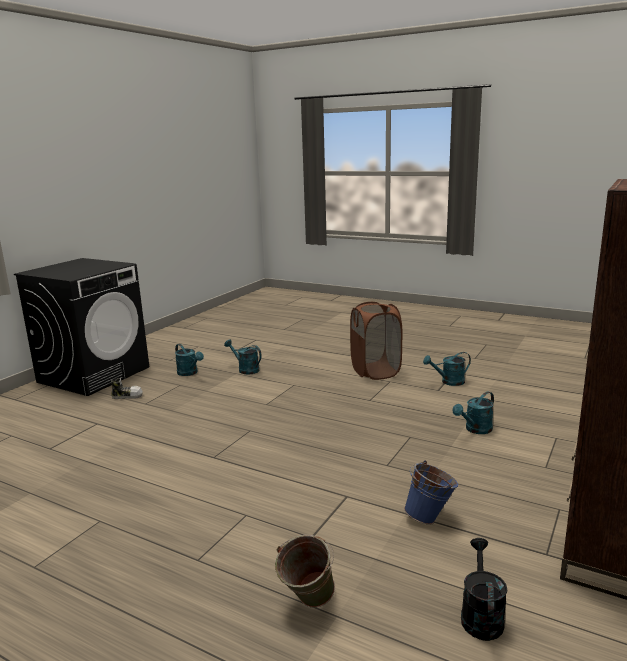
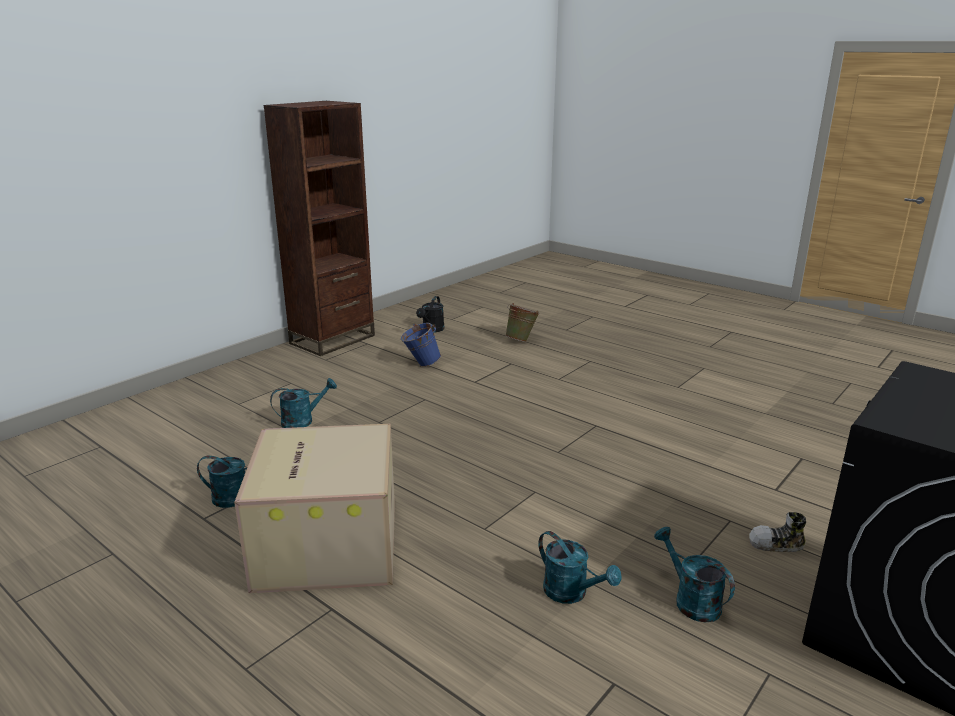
camera: 170 degrees left, 5 degrees up
brown laundry basket [350,302,402,380] -> cardboard box [234,424,395,593]

